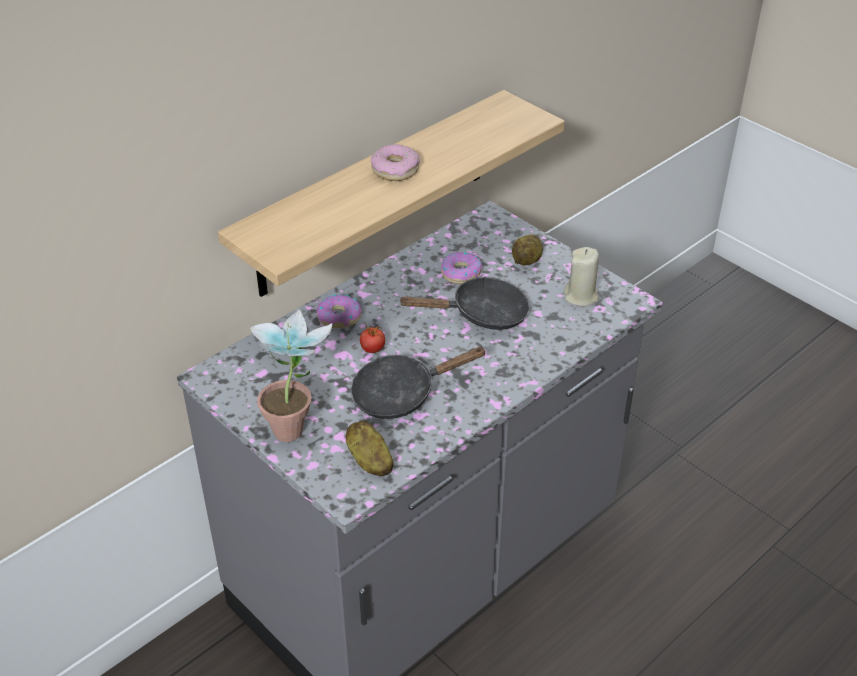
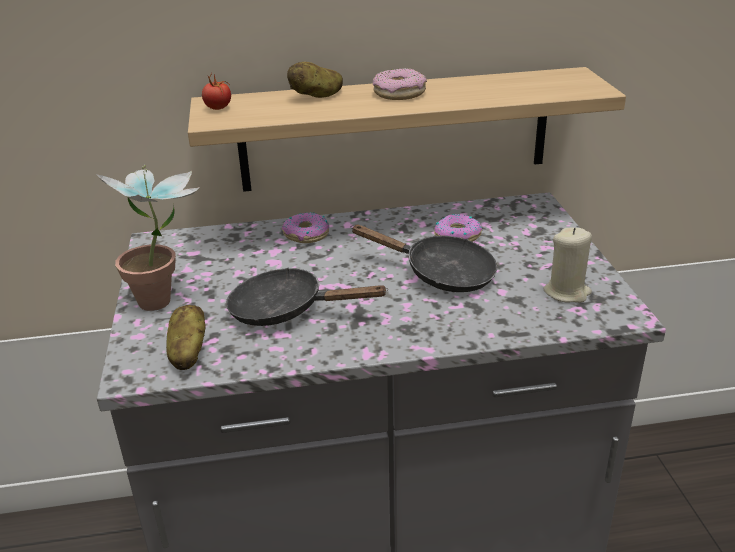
camera: 35 degrees right, 10 degrees down
tomato [360,323,385,353] -> tomato moved to [202,72,231,110]
potato [512,234,543,266] -> potato moved to [287,62,343,98]

